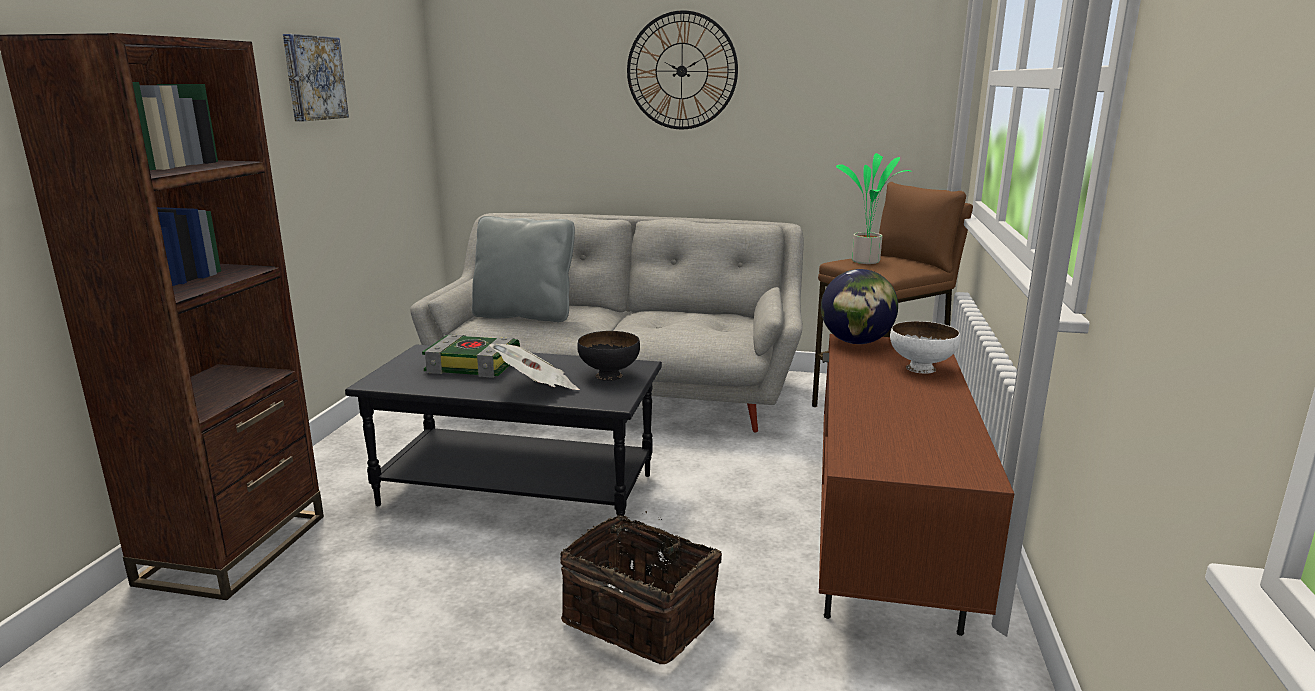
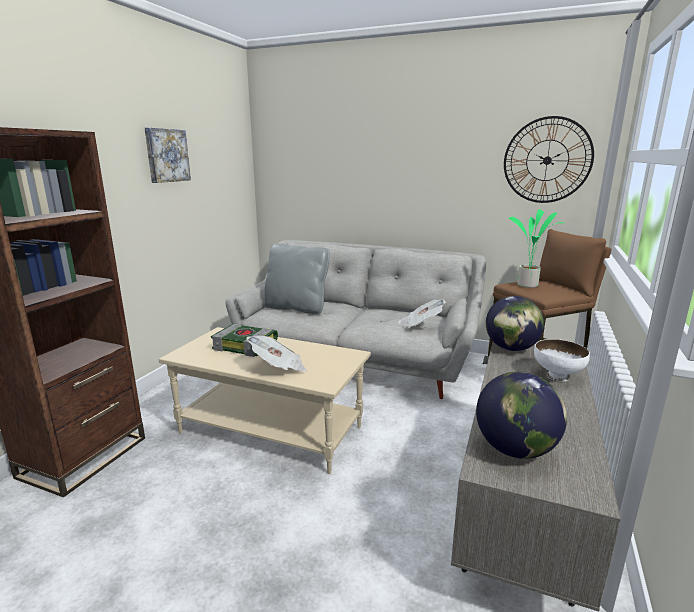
camera: 10 degrees right, 0 degrees up
black coffee table [345,344,662,527] -> beige coffee table [159,327,371,474]
basket [560,511,722,664] -> none
black bowl [577,331,640,381] -> none
wall clock [627,10,738,129] -> wall clock moved to [504,116,594,203]
brown tv stand [819,334,1014,636] -> grey tv stand [451,342,621,612]
none -> newspaper [398,299,446,328]
none -> globe [476,372,567,459]

